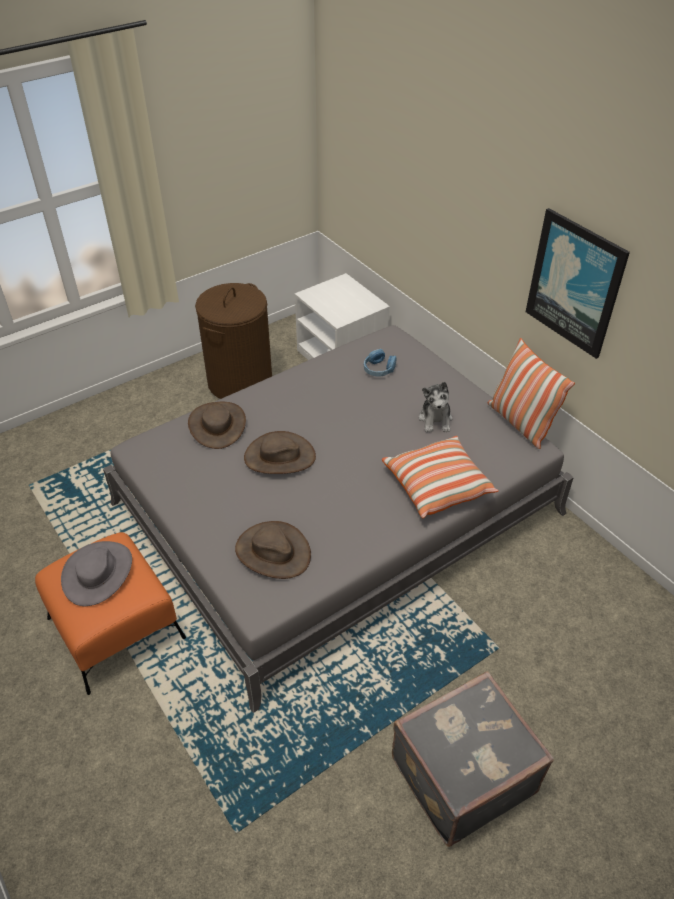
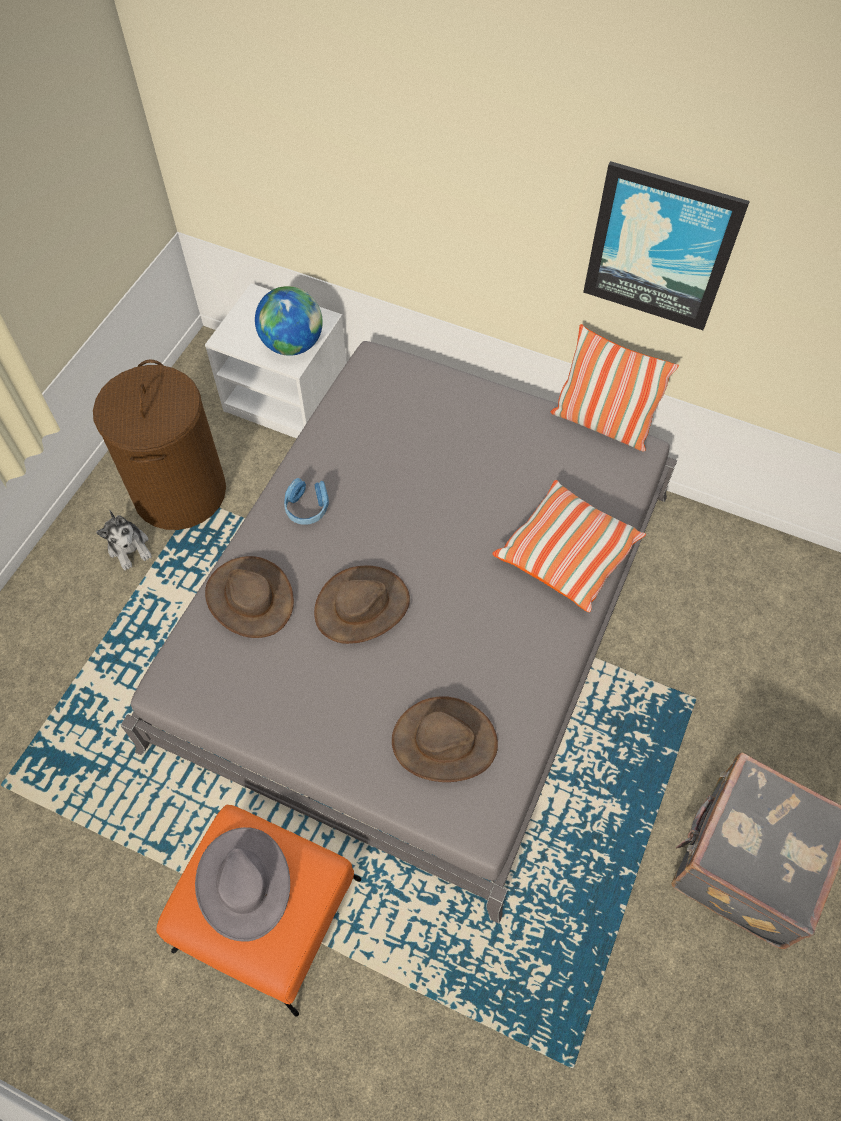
camera: 30 degrees left, 15 degrees up
blue headphones [364,349,396,376] -> blue headphones moved to [284,478,329,525]
plush toy [419,382,453,432] -> plush toy moved to [96,510,152,570]
none -> globe [255,286,323,356]

